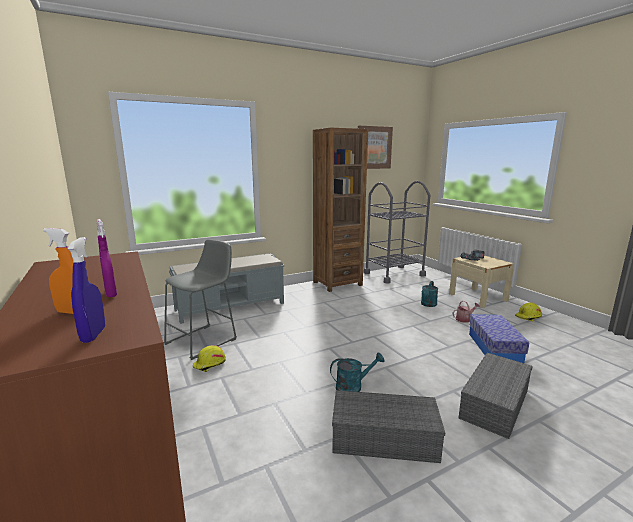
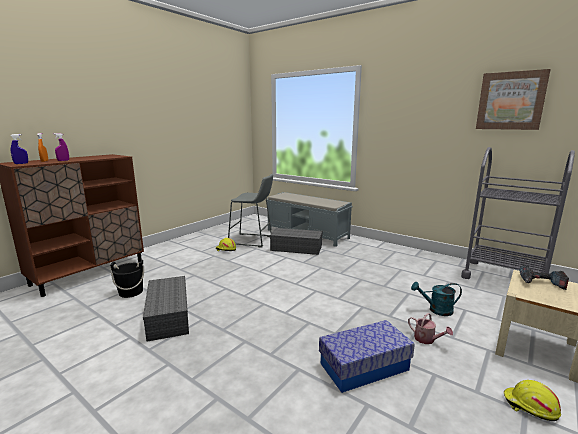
camera: 65 degrees right, 0 degrees up
brown bookcase [313,128,368,292] -> none
turquoise watering can [330,352,385,392] -> none
grey storage box [459,353,533,439] -> grey storage box moved to [270,228,323,255]
none -> black bucket [110,260,144,298]

